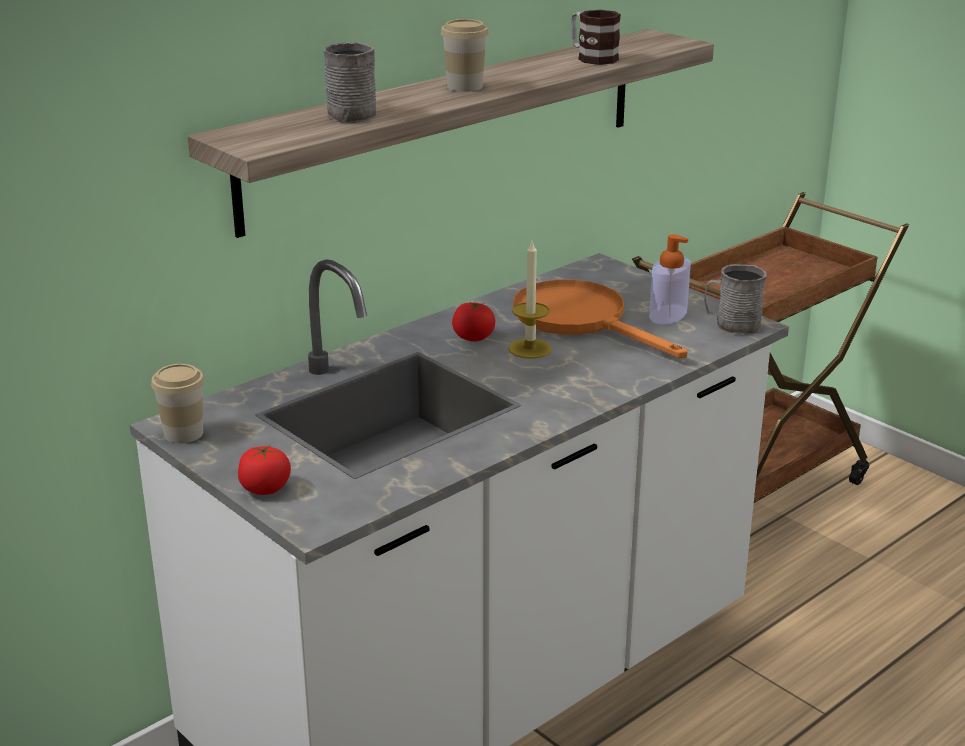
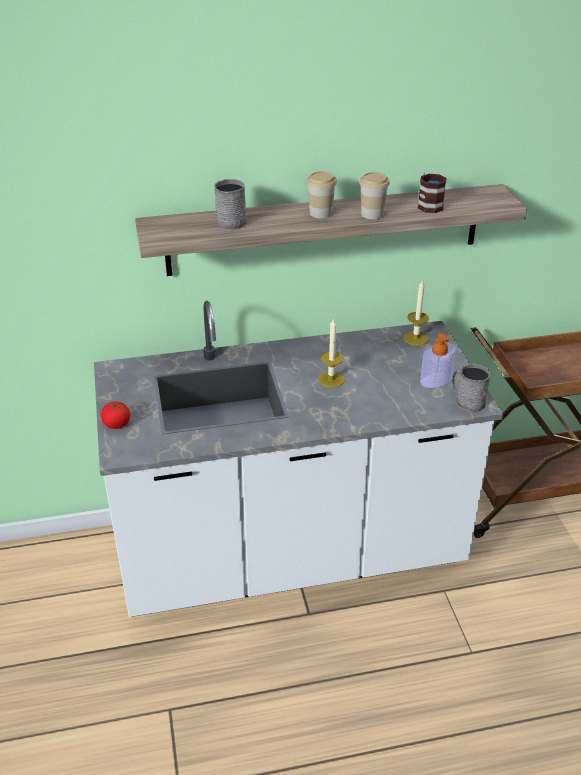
camera: 30 degrees right, 10 degrees up
cup [151,364,205,443] -> cup moved to [359,172,390,219]
tomato [452,302,495,341] -> none
orange frying pan [513,279,687,358] -> none
none -> candle [404,279,429,346]

